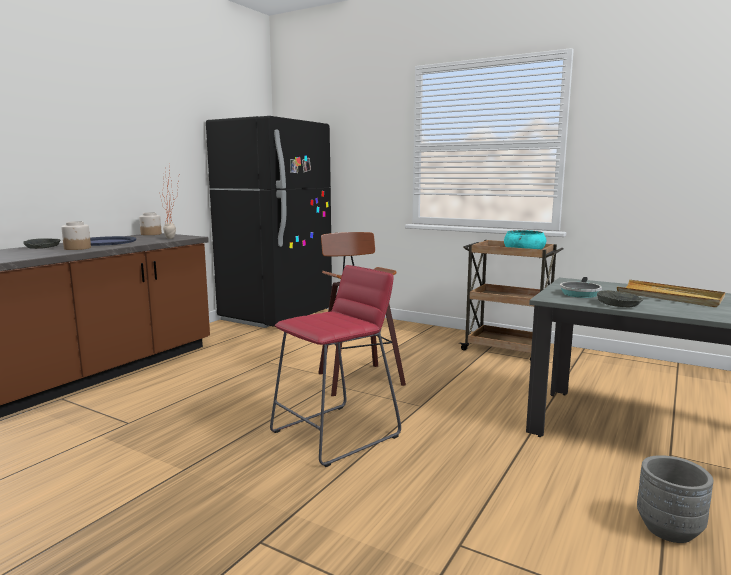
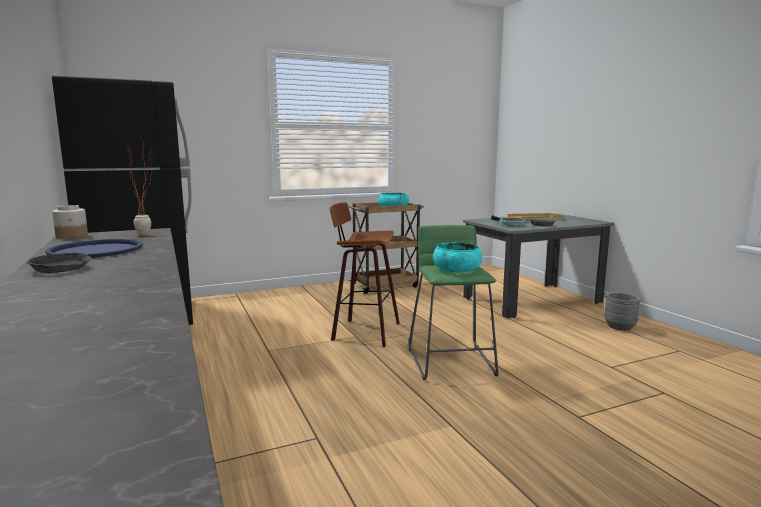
camera: 55 degrees left, 0 degrees up
jar [61,221,91,250] -> none
red stool [270,265,401,467] -> green stool [409,225,498,380]
none -> turquoise bowl [433,242,482,272]

